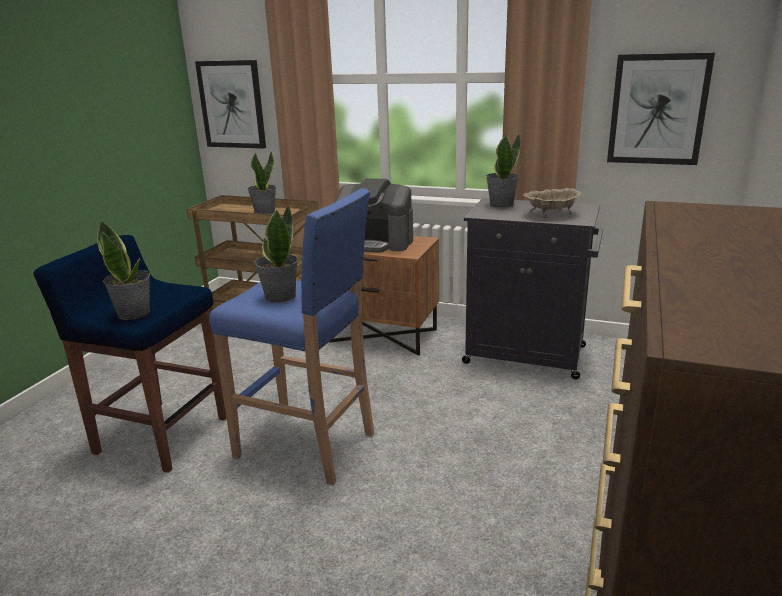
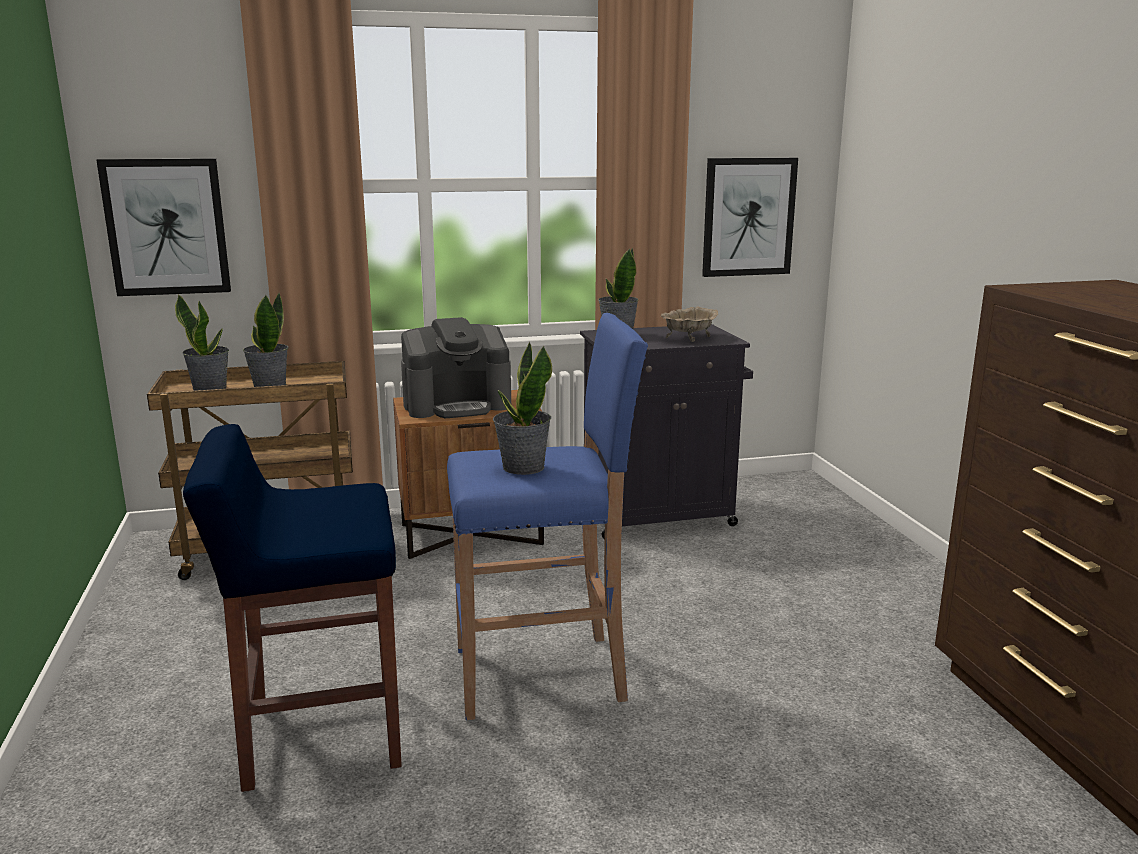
camera: 35 degrees left, 5 degrees down
potted plant [97,220,150,320] -> potted plant moved to [175,294,229,391]

